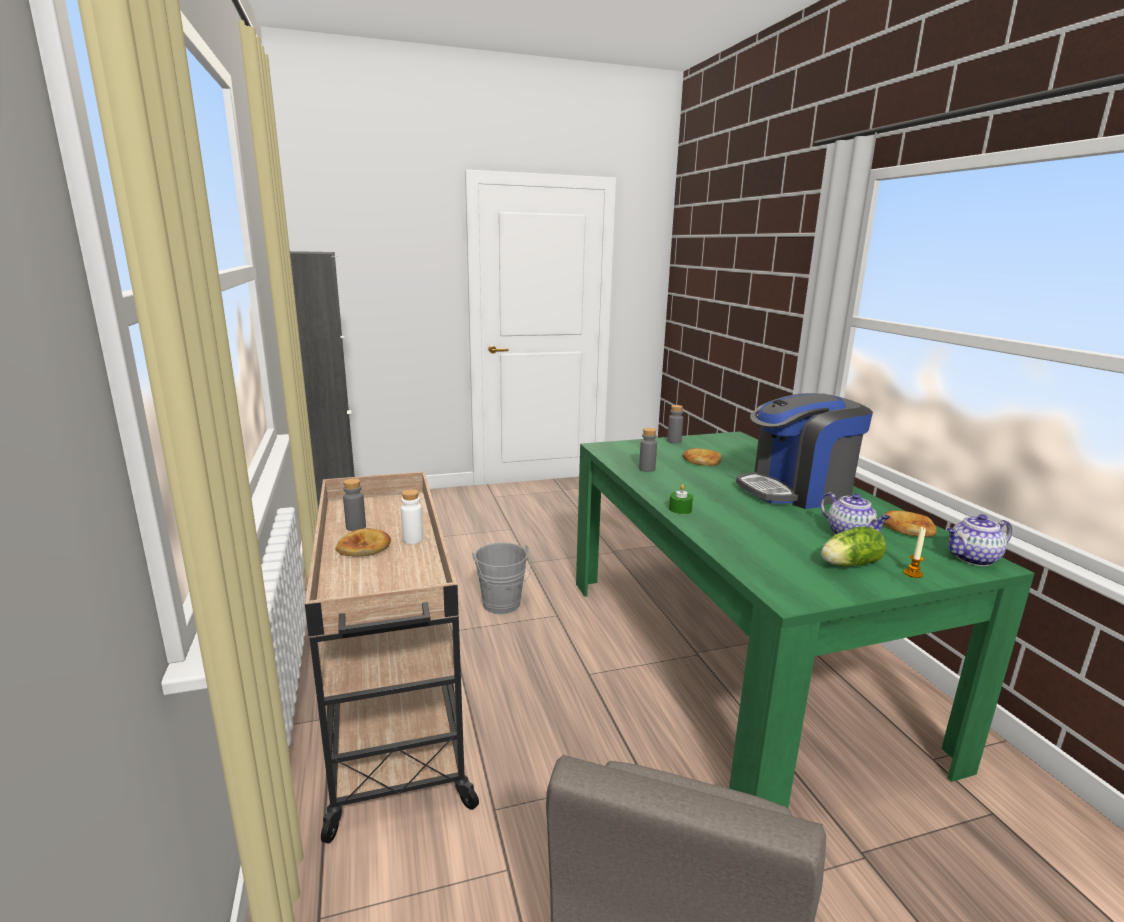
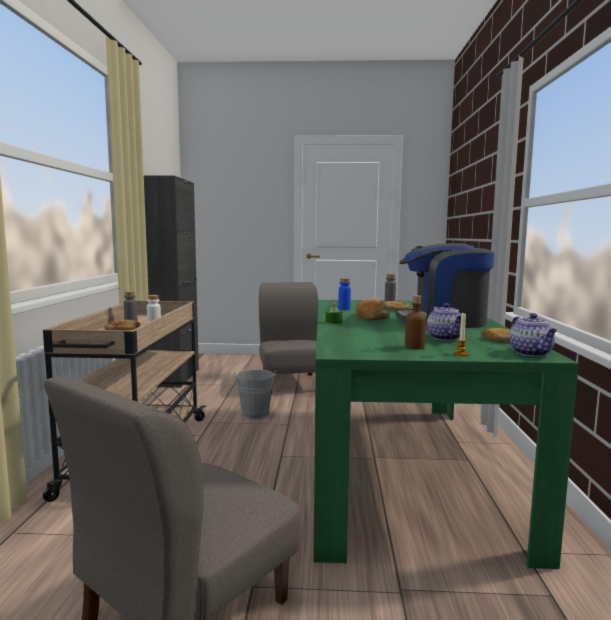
camera: 20 degrees right, 10 degrees down
grey bottle [639,428,657,472] -> blue bottle [338,278,351,310]
lettuce [821,527,886,566] -> brown bottle [405,295,426,349]
teapot [947,514,1012,566] -> teapot turned 105 degrees counterclockwise [509,313,557,357]
none -> grey chair [259,282,318,394]
none -> bread [356,298,390,320]

